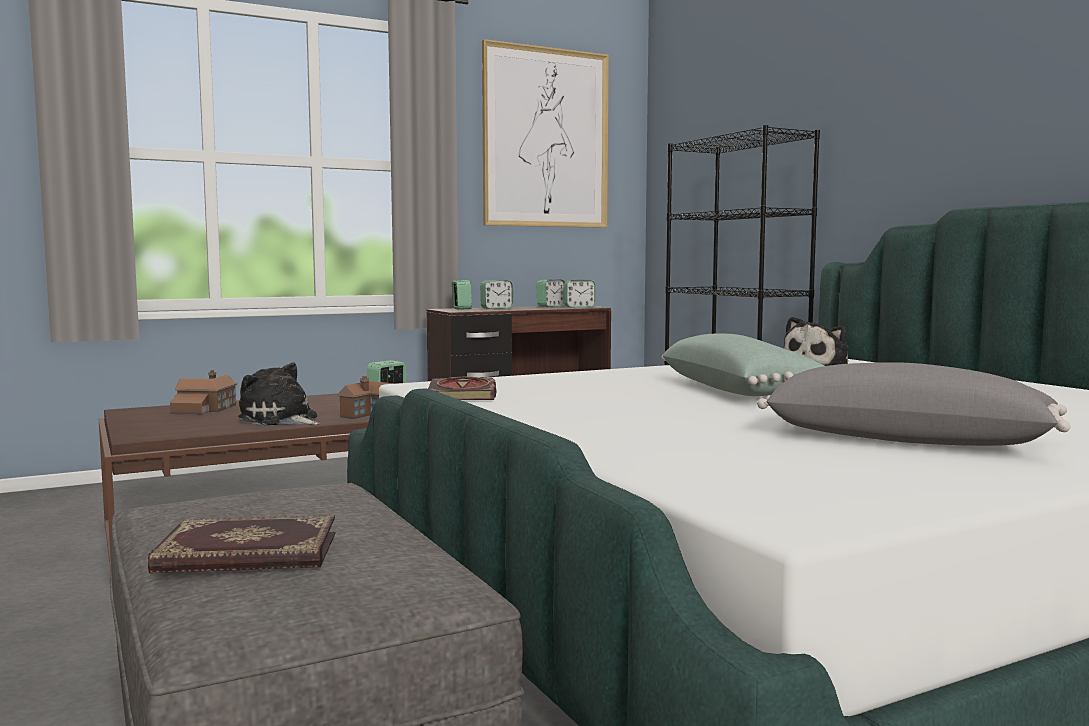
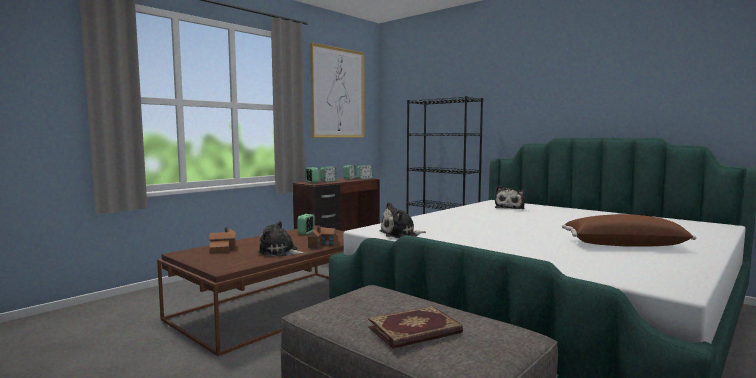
camera: 20 degrees left, 0 degrees up
book [428,377,497,400] -> plush toy [379,202,426,238]
green pillow [661,334,825,396] -> none
grey pillow [757,362,1070,446] -> brown pillow [562,214,696,247]

